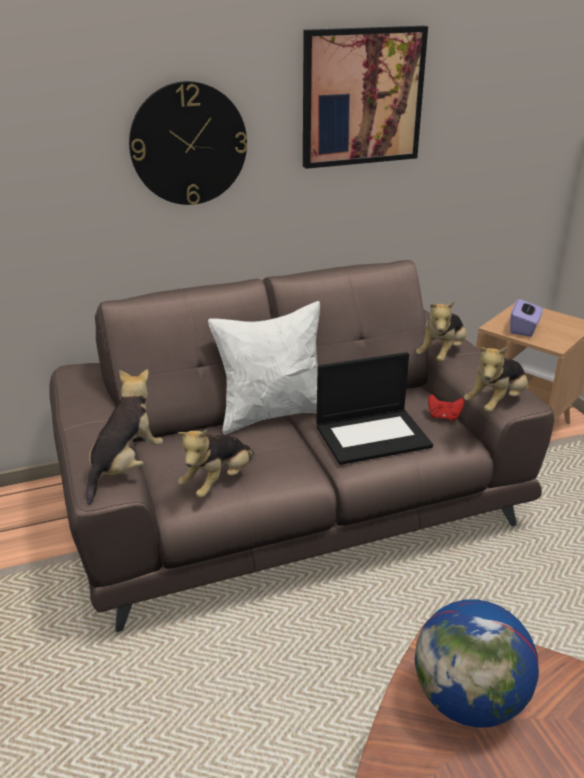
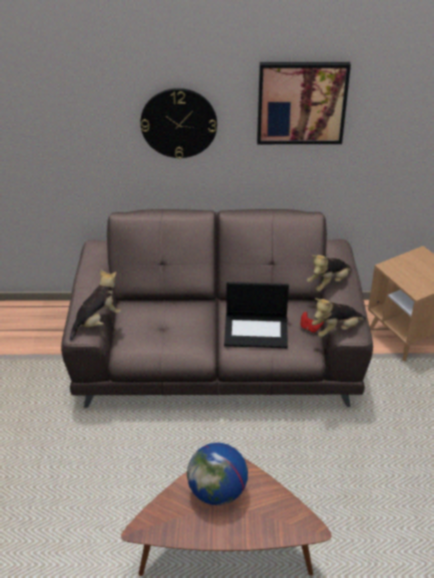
camera: 20 degrees right, 10 degrees up
plush toy [178,429,254,498] -> none
white pillow [208,301,320,434] -> none
purple tissue box [510,298,543,337] -> none

